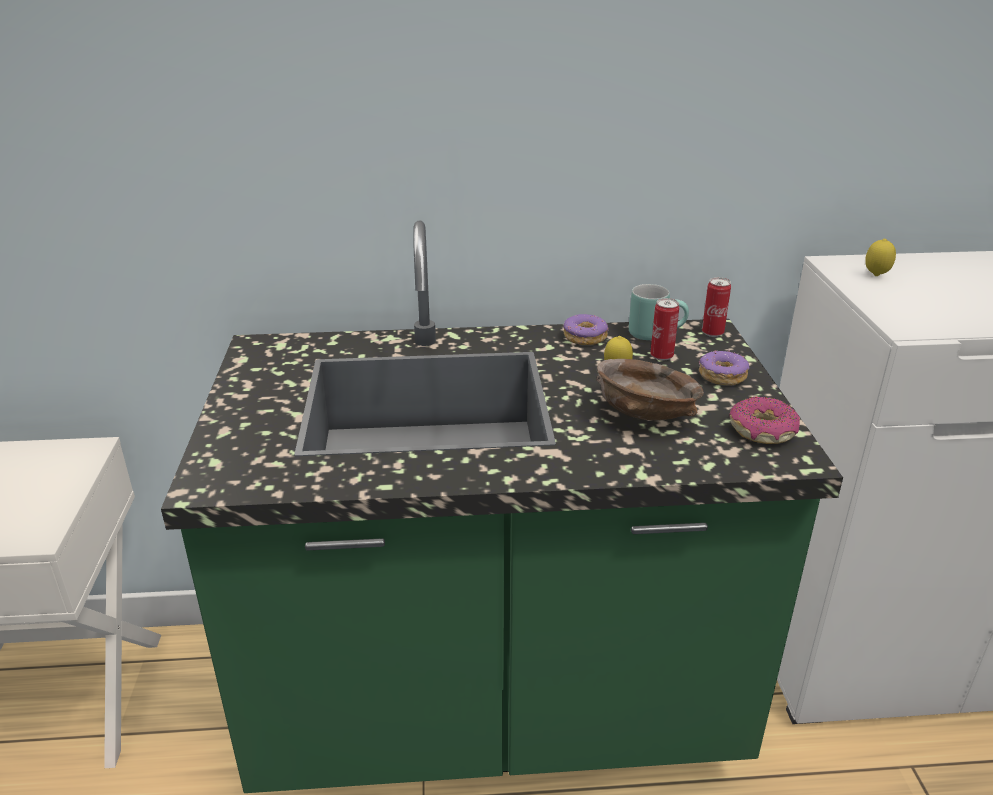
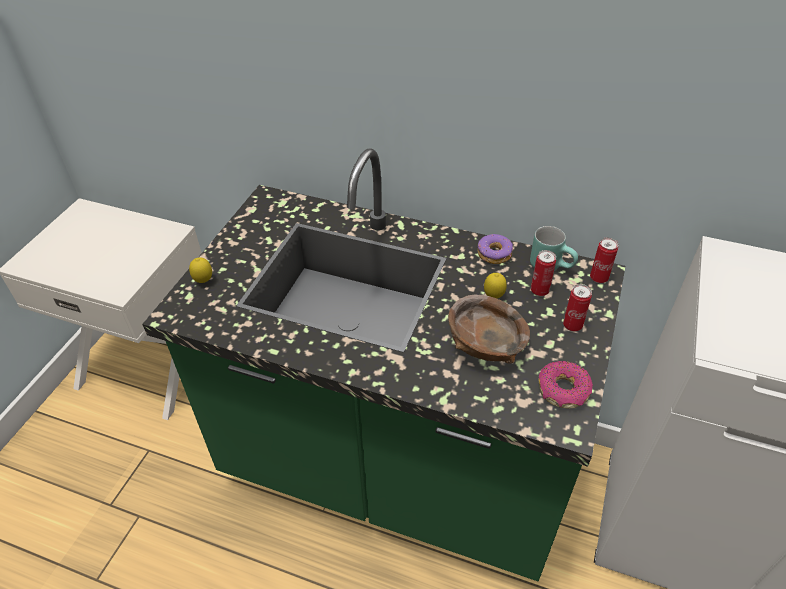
camera: 25 degrees right, 15 degrees up
donut [698,350,749,385] -> can [563,284,592,332]
lemon [865,239,896,276] -> lemon moved to [189,257,212,283]

